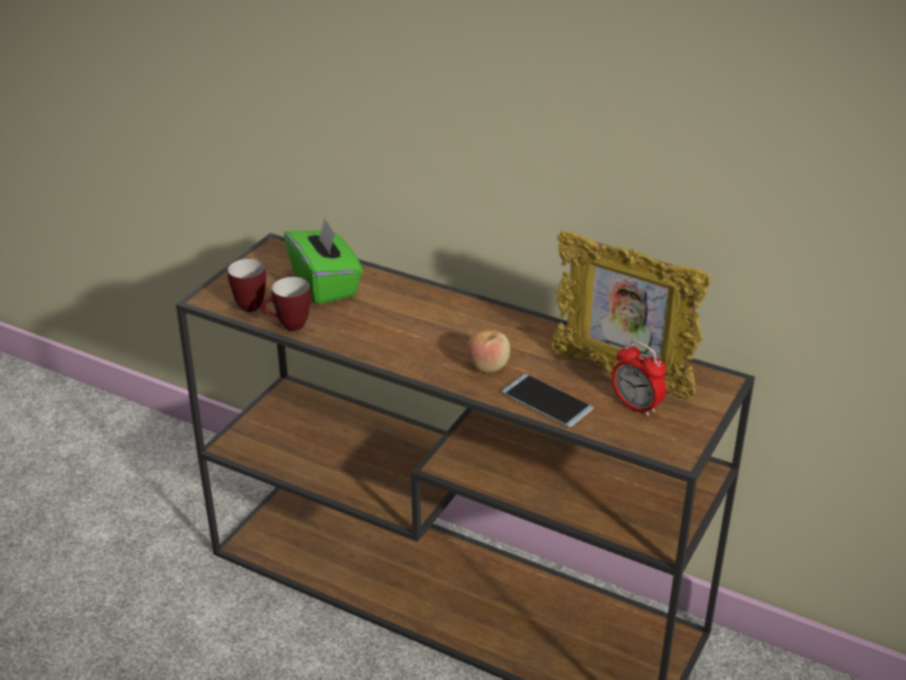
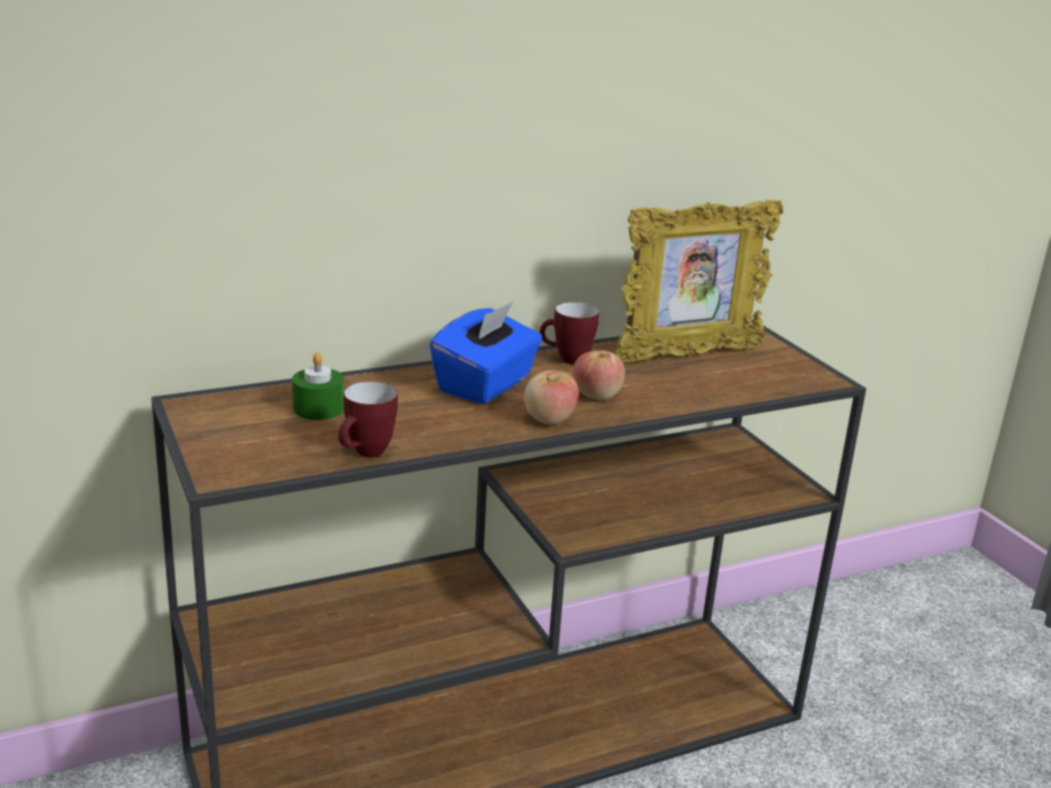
camera: 55 degrees left, 10 degrees down
mug [227,259,266,312] -> mug moved to [540,302,599,364]
green tissue box [284,218,363,305] -> green candle [292,352,344,420]
phone [502,374,594,427] -> none
alarm clock [612,341,666,417] -> none
none -> blue tissue box [430,301,542,404]
none -> apple [524,370,579,425]

